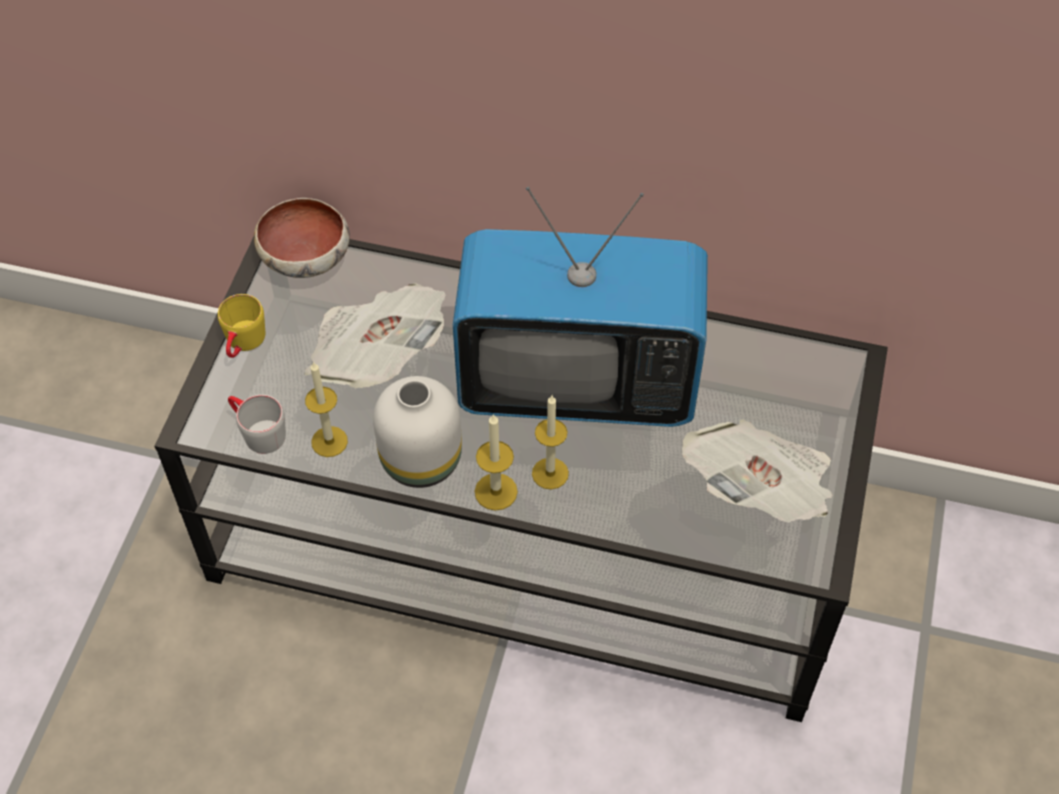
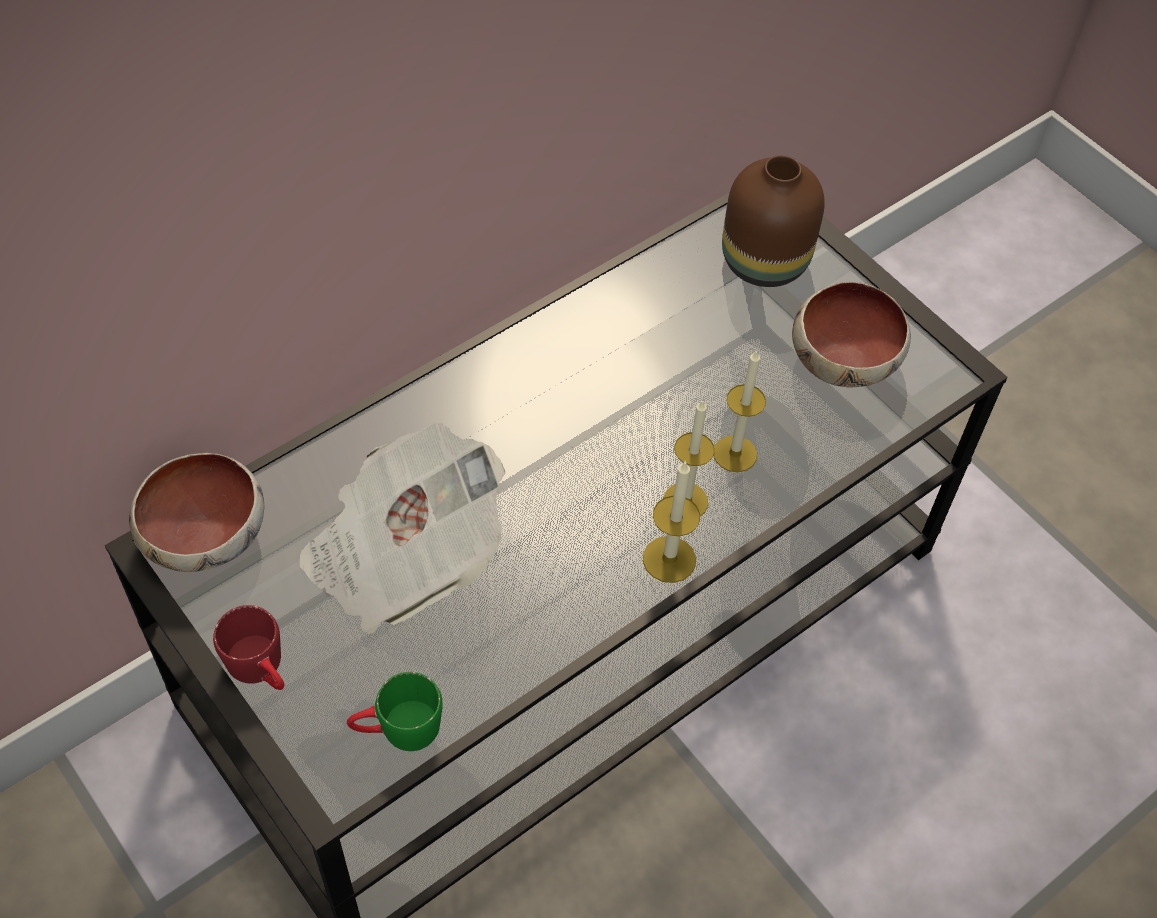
camera: 55 degrees left, 0 degrees up
yellow mug [218,294,265,358] -> red mug [213,605,284,690]
grey mug [228,395,286,454] -> green mug [347,672,443,751]
candle [305,362,348,457] -> candle moved to [713,350,766,472]
white vase [373,376,462,488] -> none
television [453,187,708,427] -> none
newspaper [682,420,833,522] -> bowl [792,282,911,387]
none -> brown vase [722,155,825,287]

